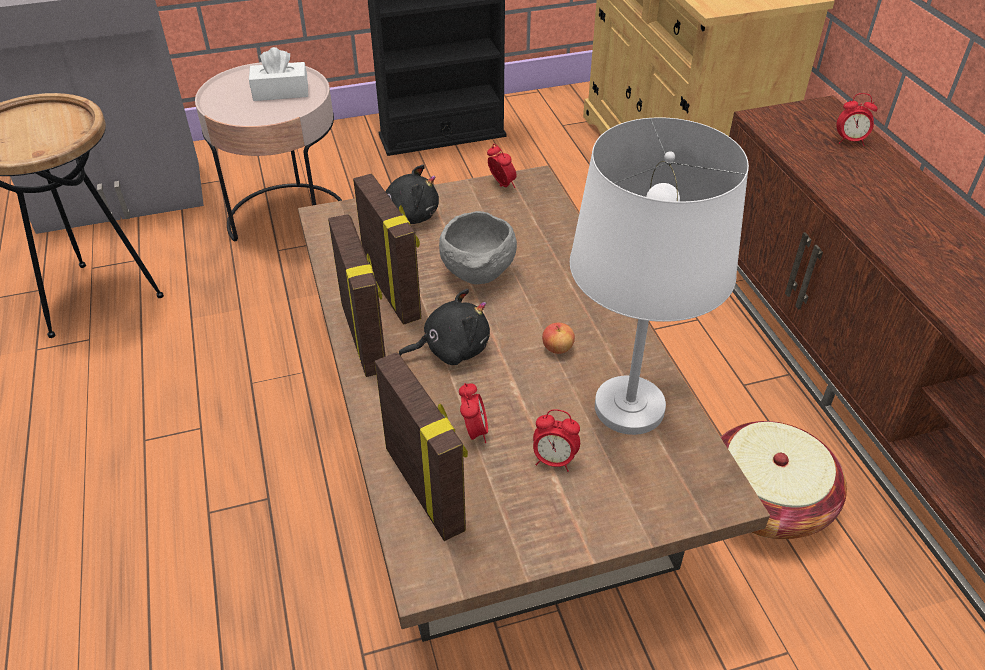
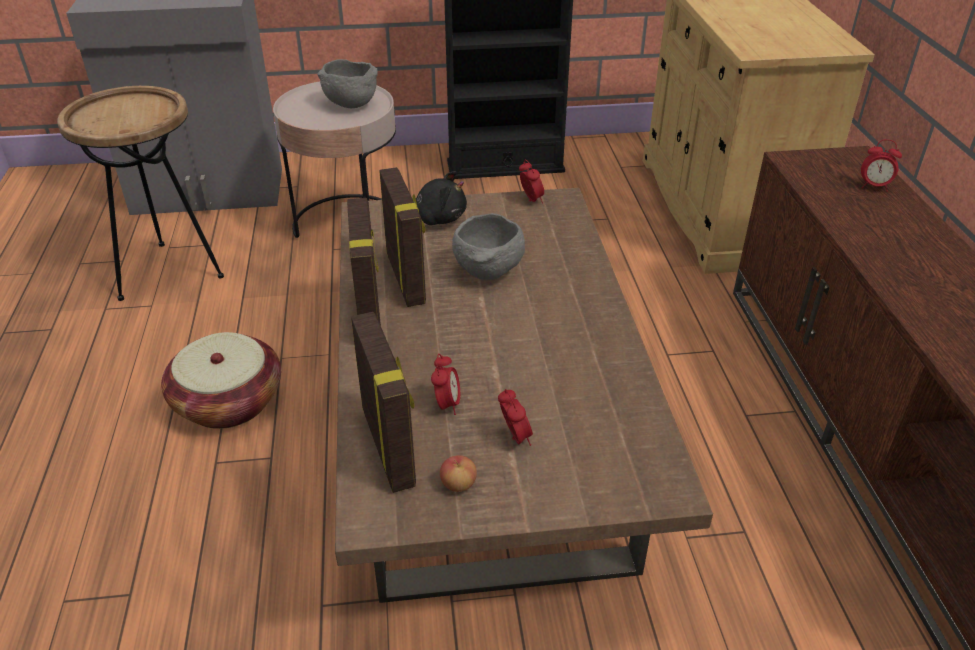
camera: 10 degrees right, 5 degrees down
white tissue box [249,47,308,101] -> grey bowl [317,59,378,108]
black plush toy [399,289,490,365] -> none
alarm clock [533,409,580,472] -> alarm clock turned 135 degrees counterclockwise [498,389,533,446]
apple [542,323,575,354] -> apple moved to [440,455,477,492]
white table lamp [570,117,749,435] -> none
basket [721,421,847,539] -> basket moved to [161,332,281,429]

